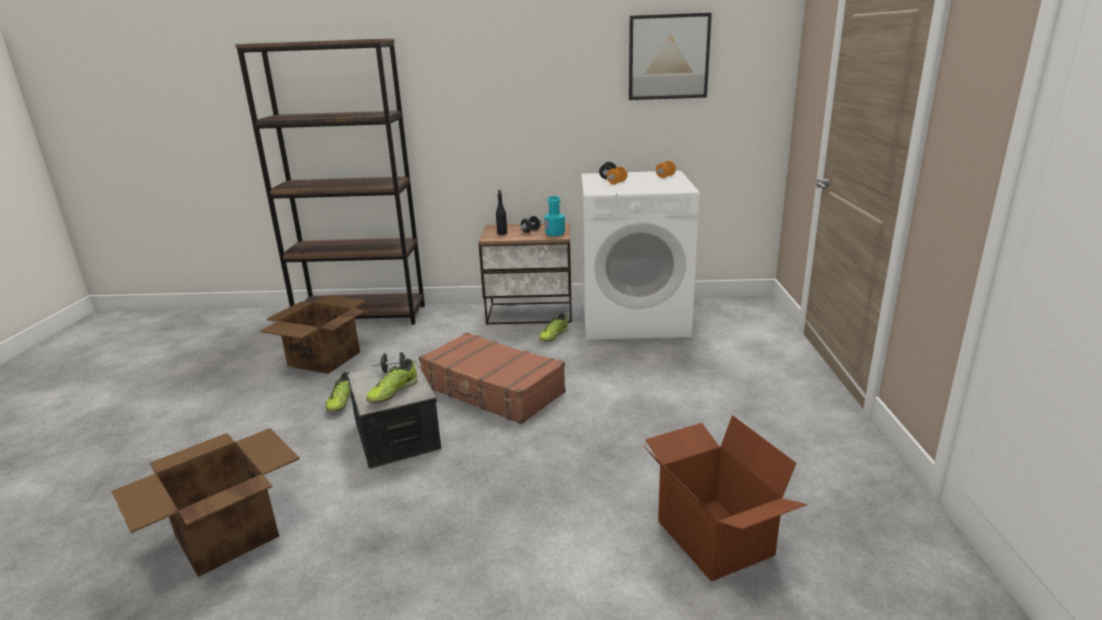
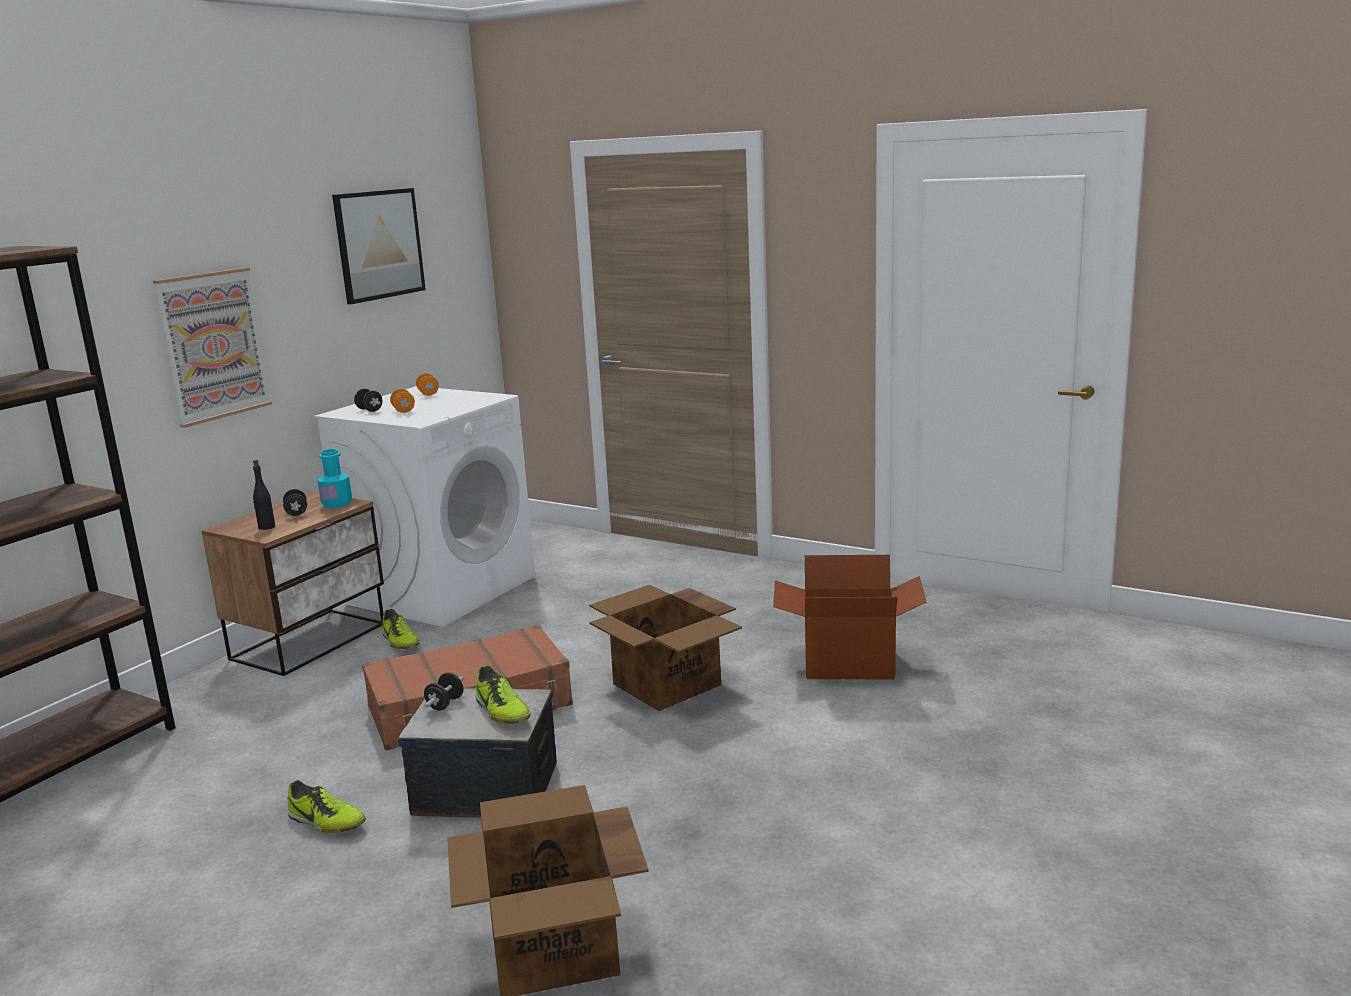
camera: 60 degrees left, 5 degrees down
cardboard box [260,295,367,374] -> cardboard box moved to [589,585,742,711]
none -> picture [153,267,272,428]

